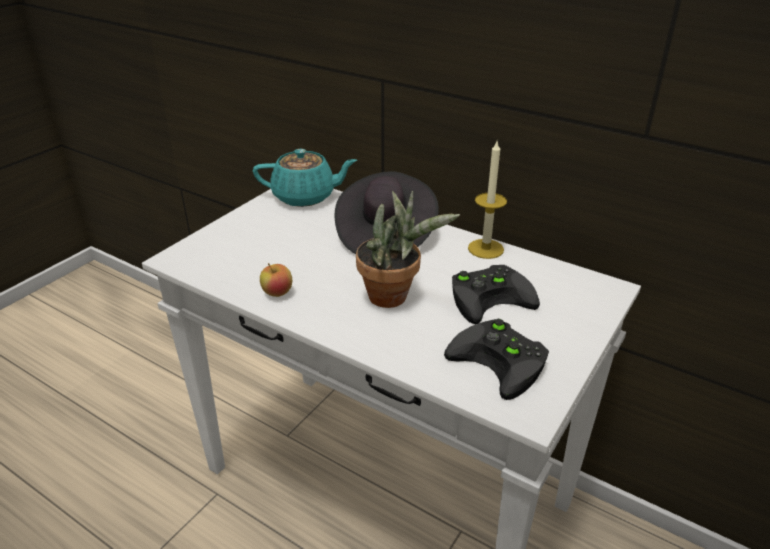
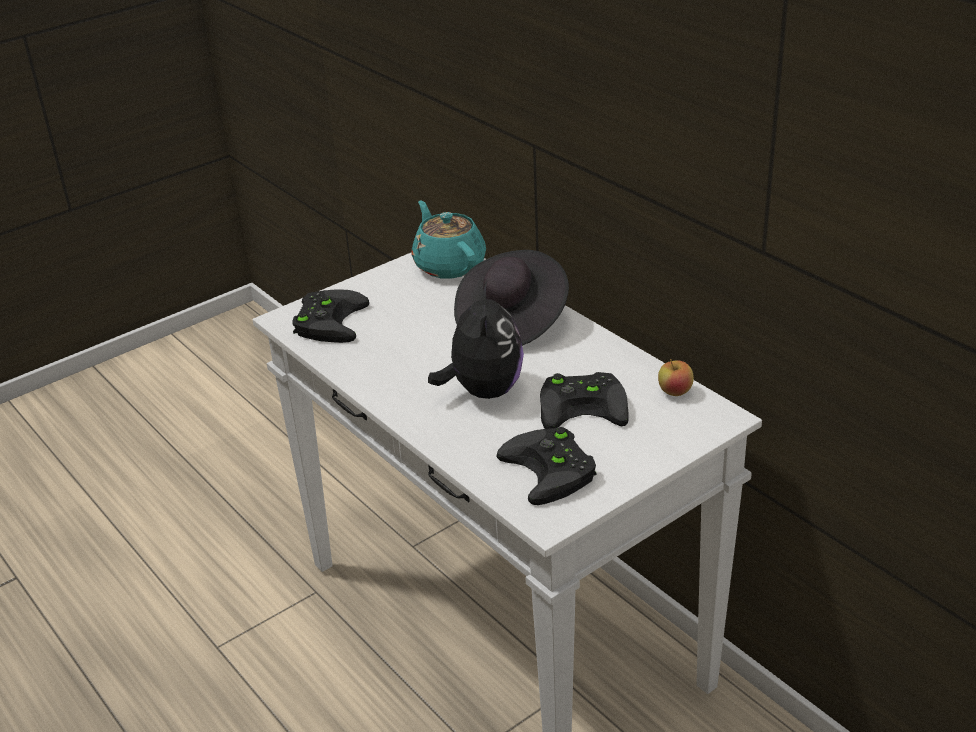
camera: 20 degrees right, 0 degrees up
turquoise teapot [253,149,357,207] -> turquoise teapot turned 135 degrees counterclockwise [411,200,486,279]
apple [260,263,292,297] -> apple moved to [658,359,694,396]
potted plant [356,191,460,308] -> plush toy [428,281,524,399]
candle [468,141,507,259] -> none
none -> black game controller [292,290,369,343]

